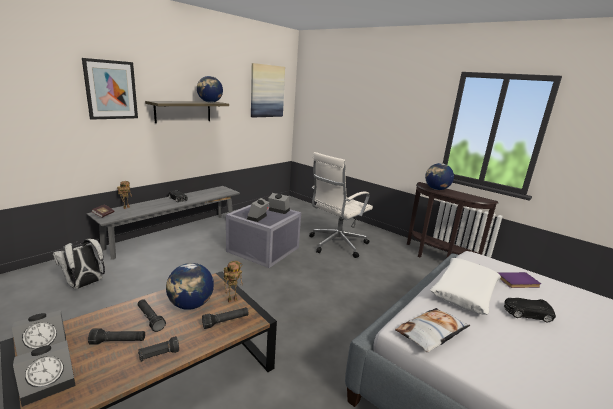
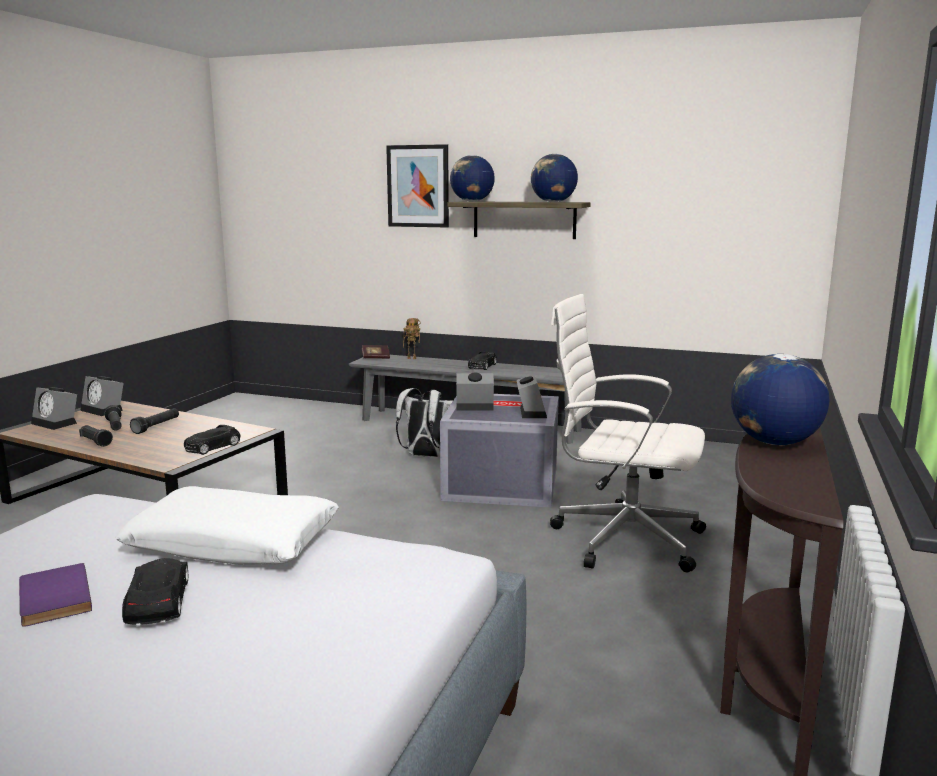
camera: 70 degrees right, 5 degrees down
white backpack [53,239,105,289] -> white backpack moved to [396,388,453,457]
globe [166,263,214,310] -> globe moved to [450,155,495,202]
black flashlight [202,307,249,329] -> none
toy robot [224,261,243,303] -> black toy car [184,425,241,455]
picture [251,63,285,117] -> none
pillow [395,308,470,352] -> none
purple book [498,272,541,288] -> purple book moved to [19,563,92,627]

